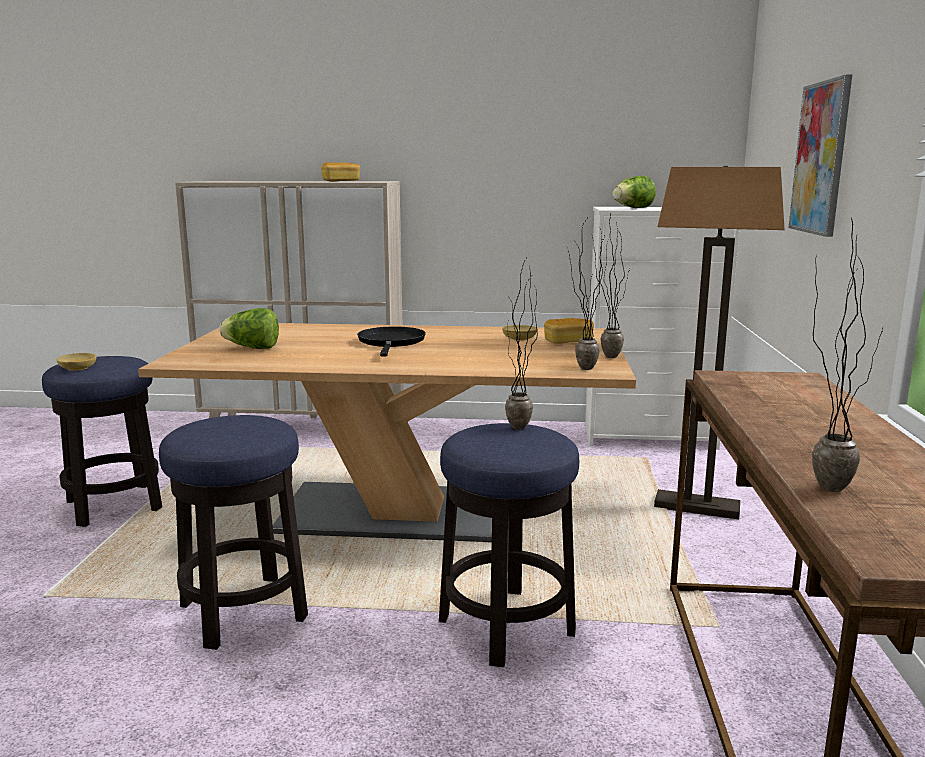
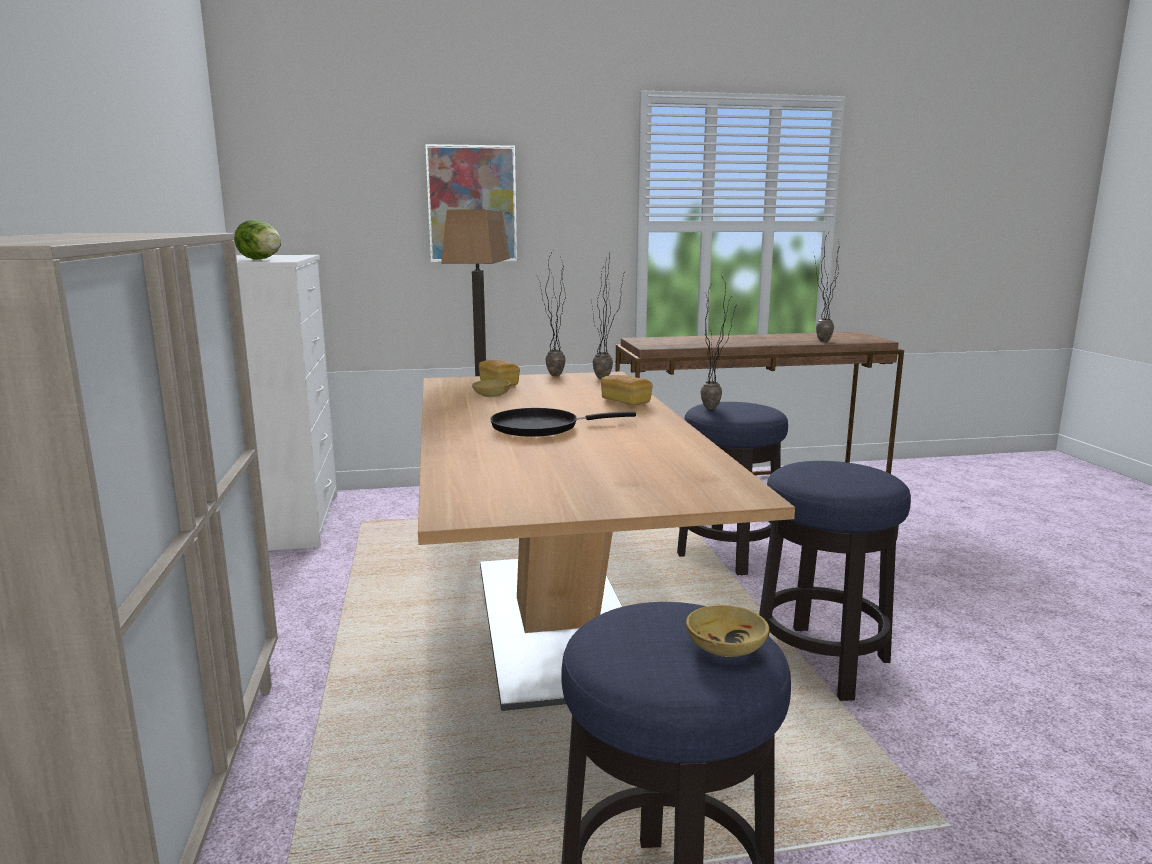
camera: 105 degrees left, 0 degrees up
lettuce [219,308,279,349] -> none
bread [321,162,360,182] -> bread moved to [601,375,653,405]

